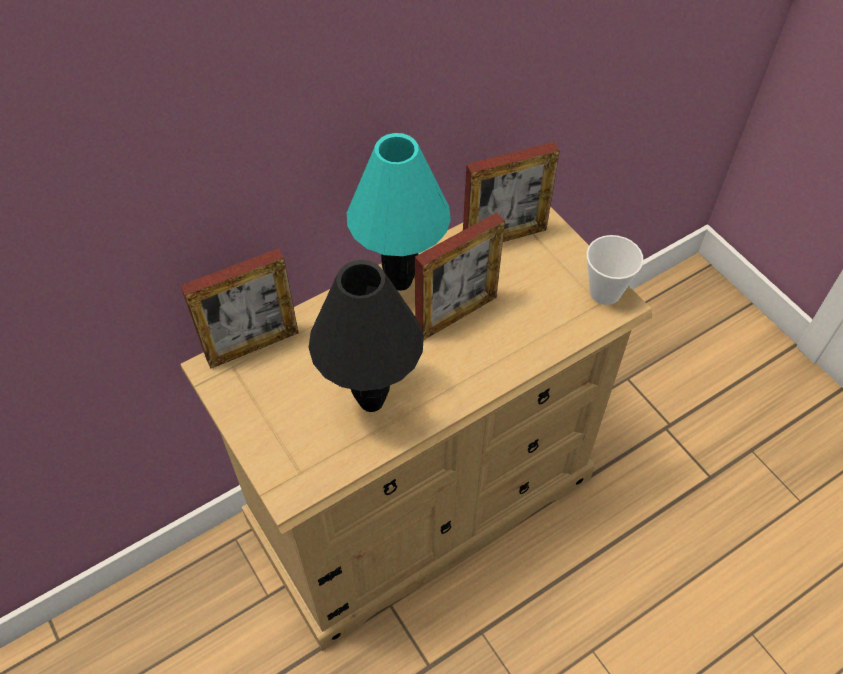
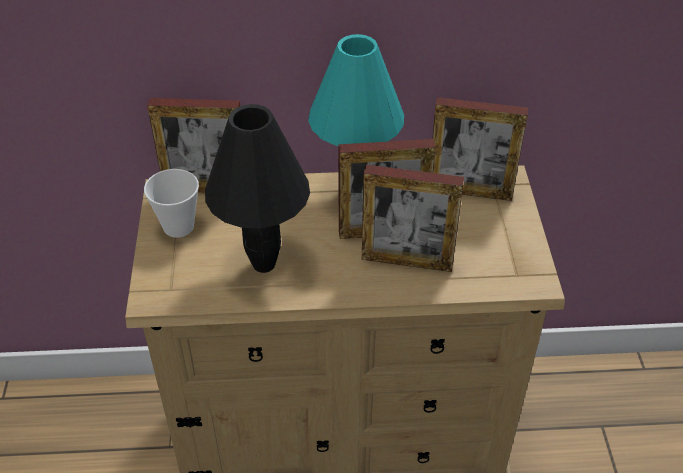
camera: 30 degrees right, 10 degrees down
cup [586,235,643,305] -> cup moved to [144,169,199,238]
none -> picture frame [362,165,464,272]

